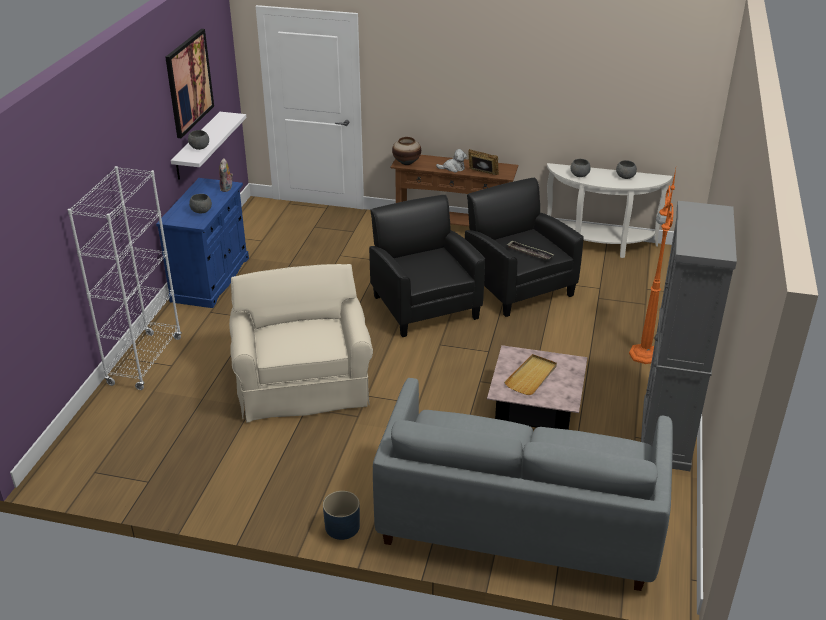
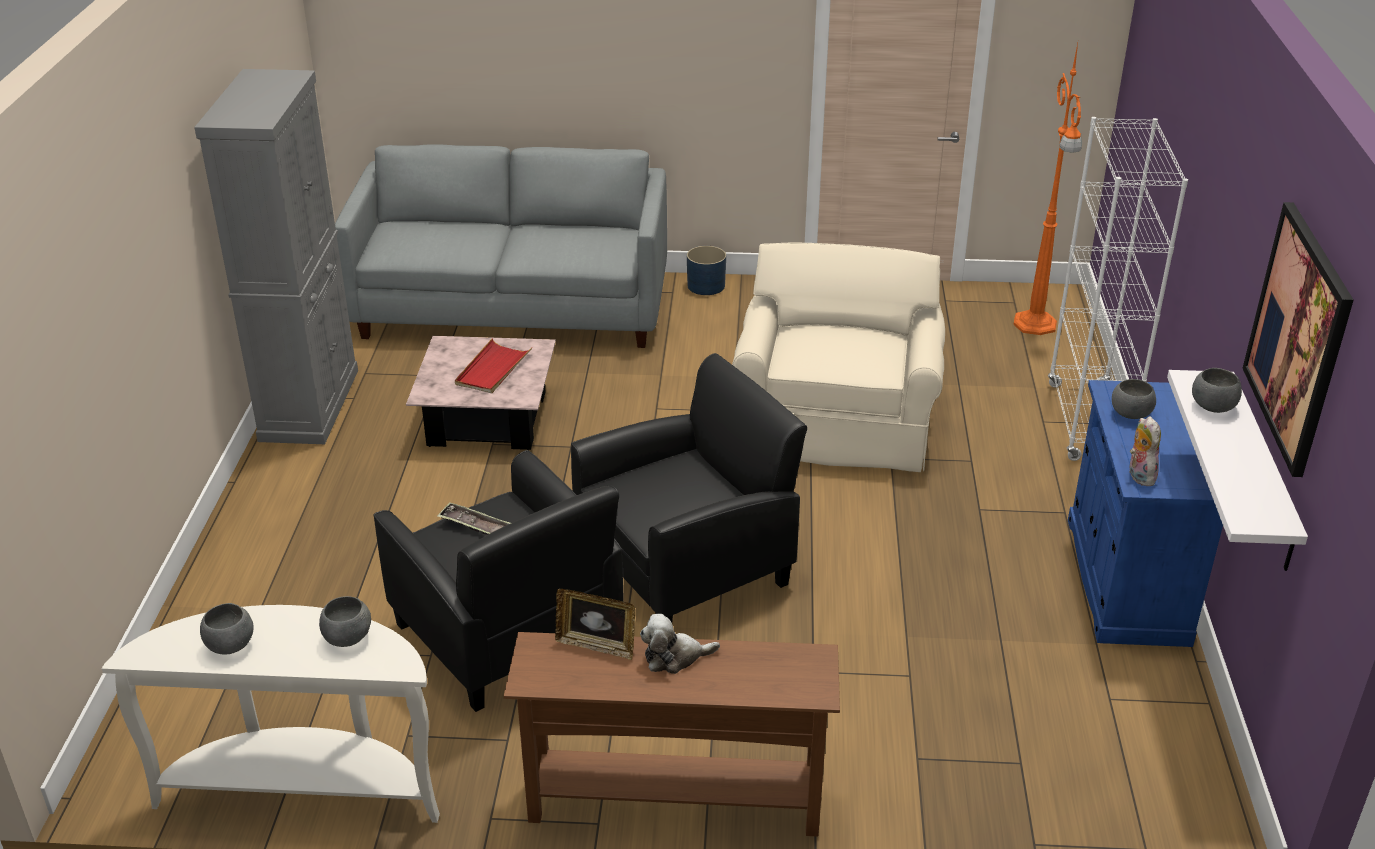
camera: 170 degrees right, 0 degrees up
beige armchair [229,264,373,423] -> beige armchair turned 150 degrees counterclockwise [732,242,945,472]
black armchair [369,195,485,337] -> black armchair turned 90 degrees counterclockwise [571,353,807,622]
vase [392,137,421,165] -> none
beige tray [504,354,557,395] -> red tray [455,338,532,394]
orange floor lamp [629,169,676,364] -> orange floor lamp moved to [1013,43,1082,335]

